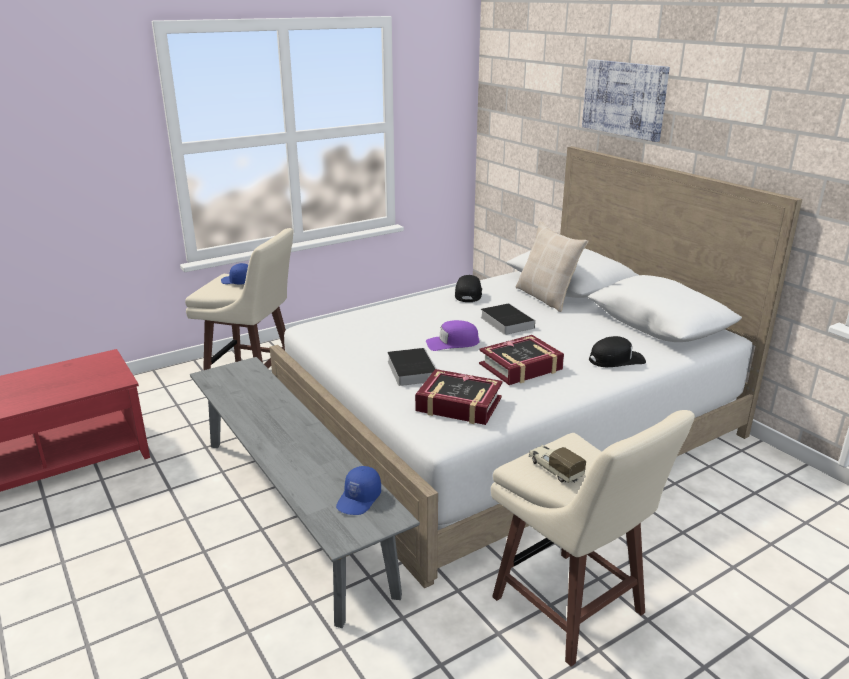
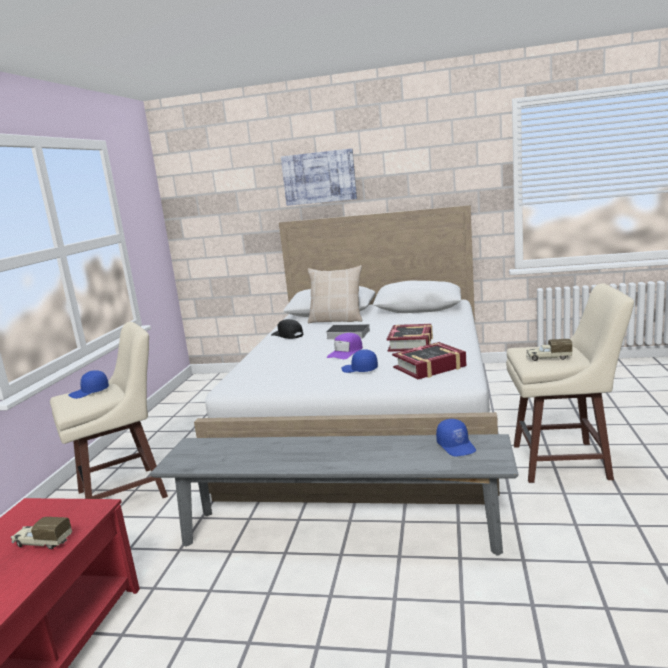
camera: 45 degrees left, 10 degrees down
book [387,348,436,386] -> blue cap [341,349,378,373]
black cap [589,336,646,367] -> none
none -> toy truck [11,517,72,549]

